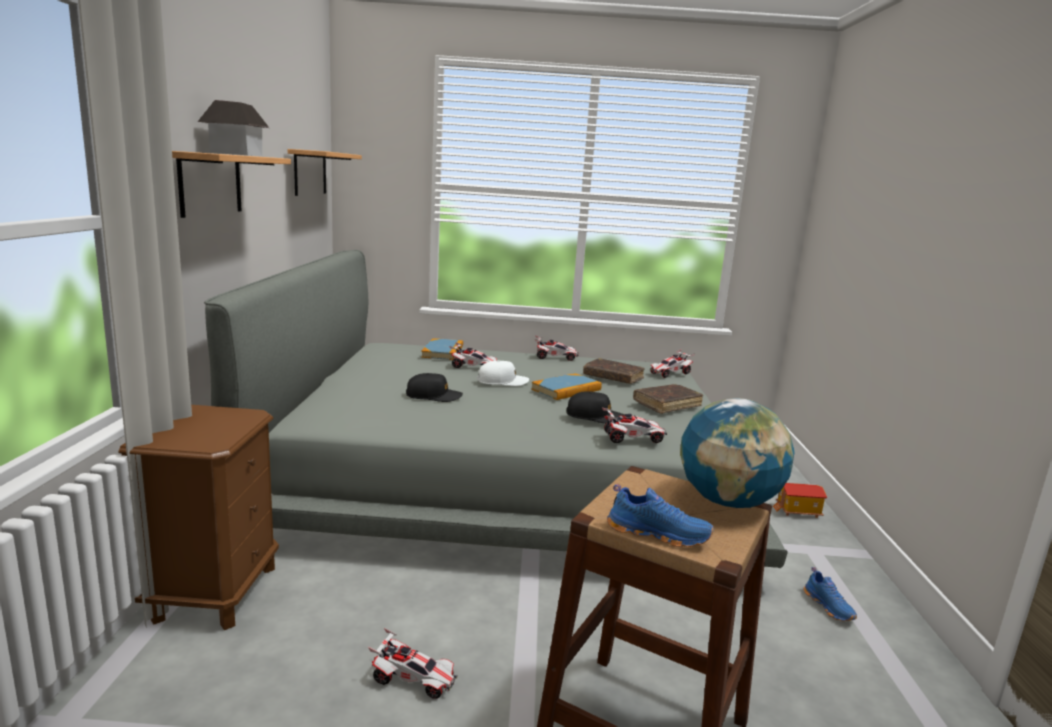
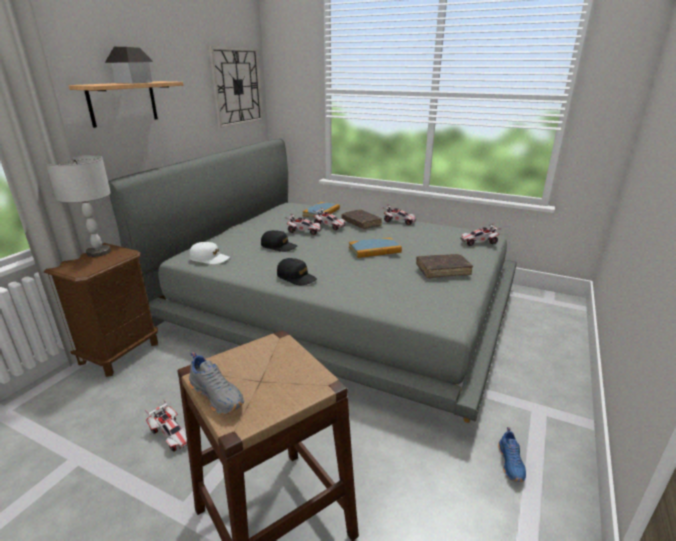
camera: 25 degrees right, 10 degrees up
shelf [288,149,362,196] -> wall clock [209,46,263,128]
white cap [477,360,529,386] -> white cap moved to [190,242,230,264]
black cap [567,391,625,424] -> black cap moved to [277,258,317,285]
brown book [583,358,645,384] -> brown book moved to [341,209,382,229]
toy car [602,408,667,443] -> toy car moved to [285,213,321,235]
blue shoe [607,484,714,547] -> grey shoe [189,351,244,415]
globe [680,398,795,508] -> none
toy house [773,483,827,518] -> none
none -> grey table lamp [46,155,111,257]

